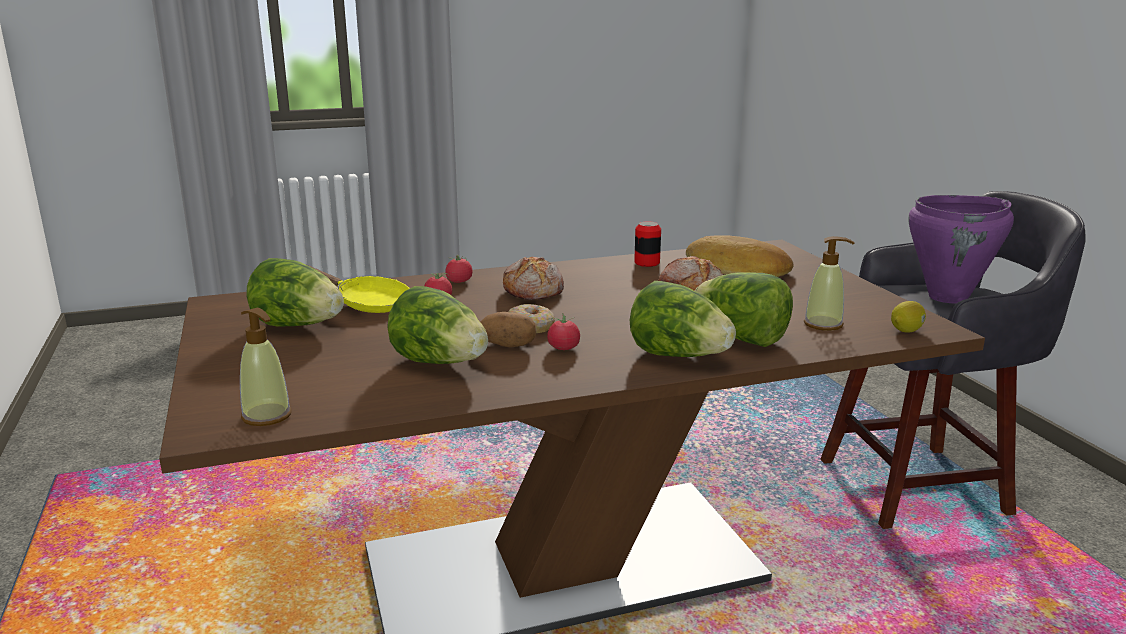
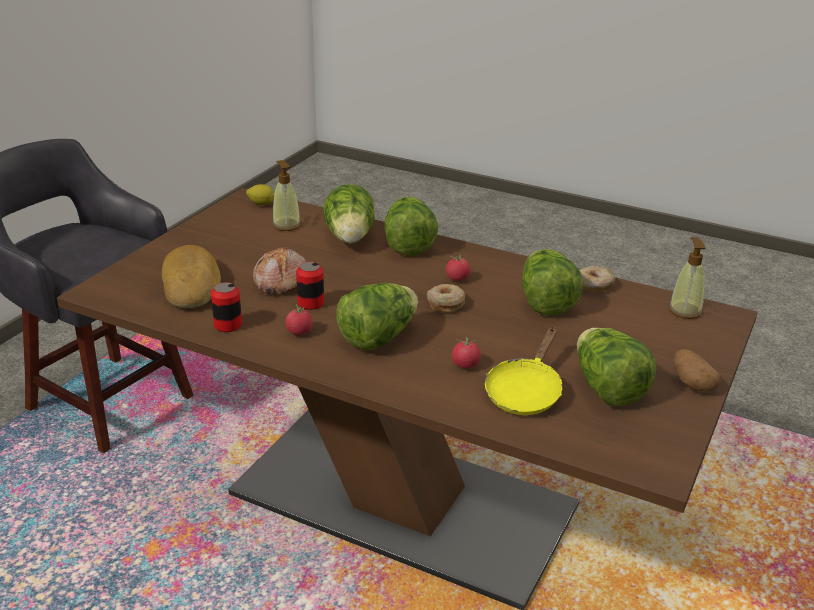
camera: 135 degrees left, 10 degrees up
yellow frying pan [307,265,410,313] -> yellow frying pan turned 135 degrees counterclockwise [485,326,562,415]
tomato [445,255,472,283] -> tomato moved to [285,304,313,335]
potato [480,312,536,347] -> potato moved to [673,349,721,392]
bread [503,257,564,300] -> lettuce [336,283,418,351]
purple cooking pot [908,195,1014,304] -> none
none -> can [296,262,324,310]
none -> donut [579,266,615,292]

